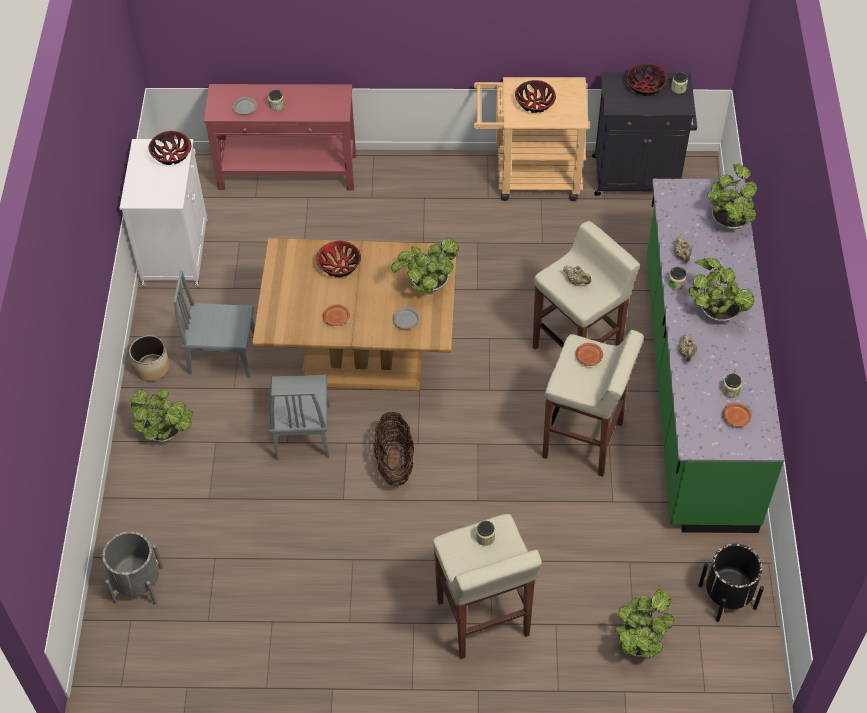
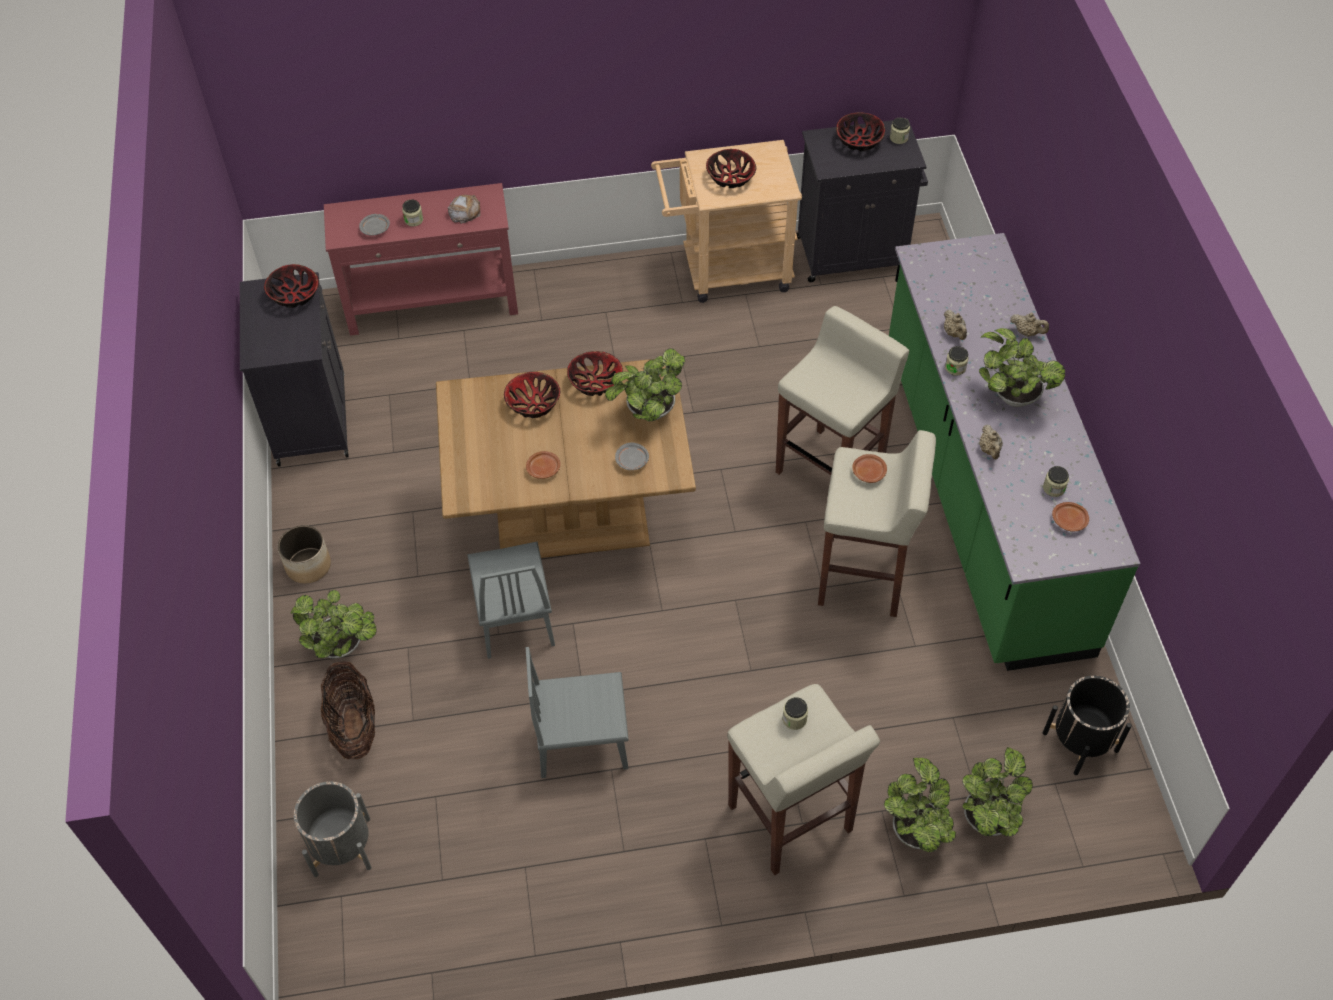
camera: 10 degrees left, 0 degrees up
white cabinet [120,139,207,287] -> black cabinet [240,272,349,467]
grey chair [173,271,255,377] -> grey chair moved to [526,647,629,778]
basket [374,412,414,486] -> basket moved to [321,661,375,759]
beige teapot [563,265,591,285] -> beige teapot moved to [1010,312,1049,337]
potted plant [707,163,757,231] -> potted plant moved to [884,758,956,852]
none -> bread [448,195,481,224]
none -> bowl [567,351,623,396]

